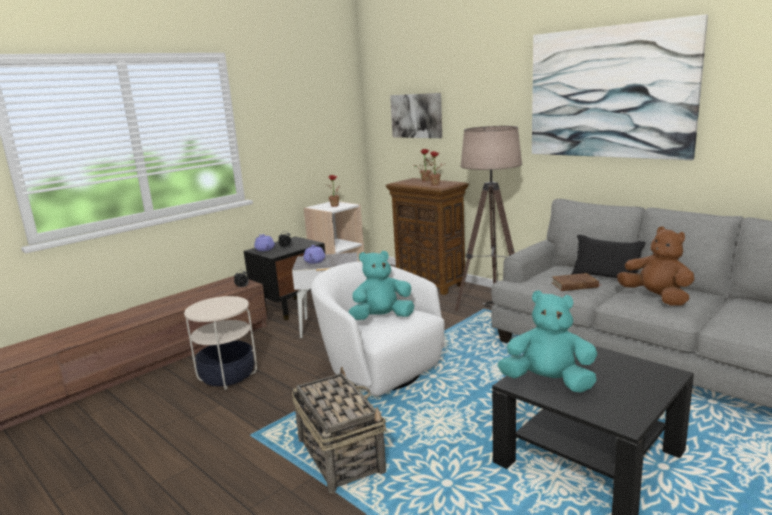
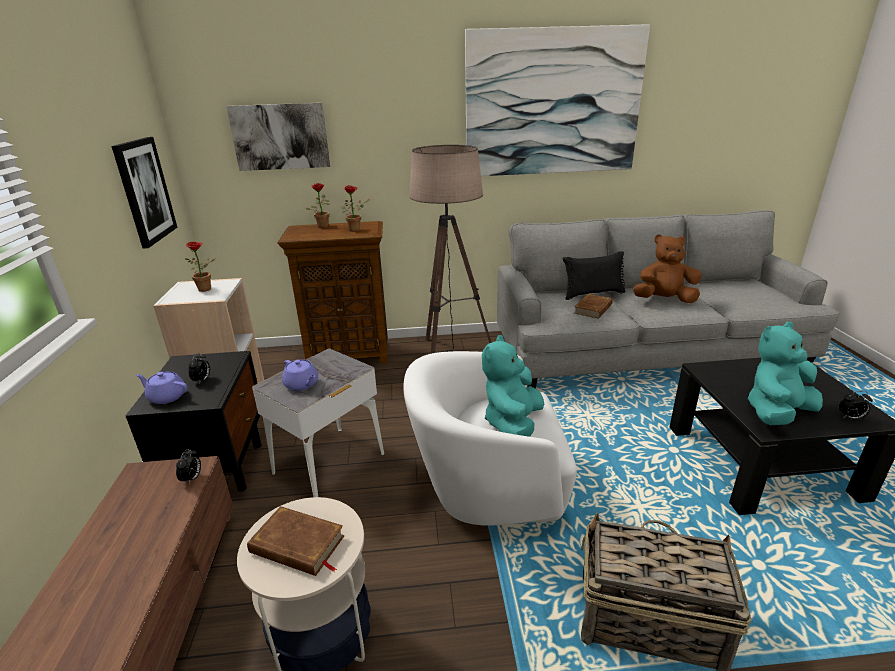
camera: 50 degrees left, 10 degrees up
none -> picture [111,137,178,249]
none -> brown book [247,506,345,576]
none -> alarm clock [839,391,873,419]

